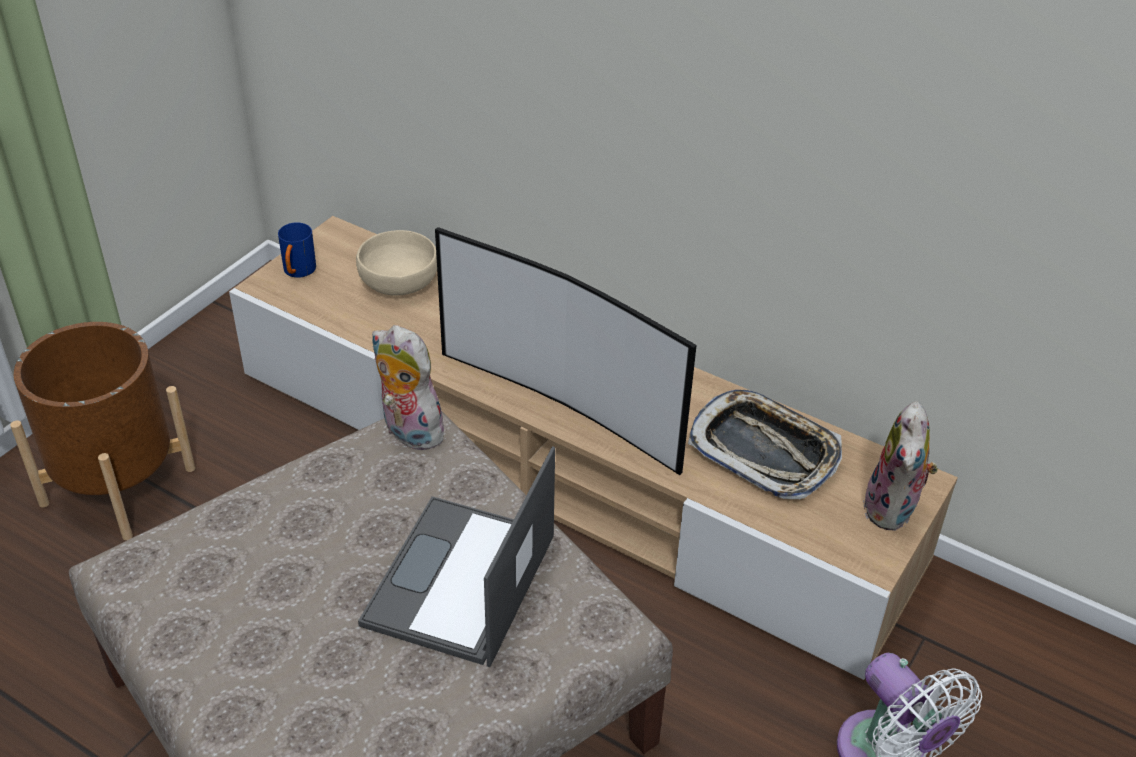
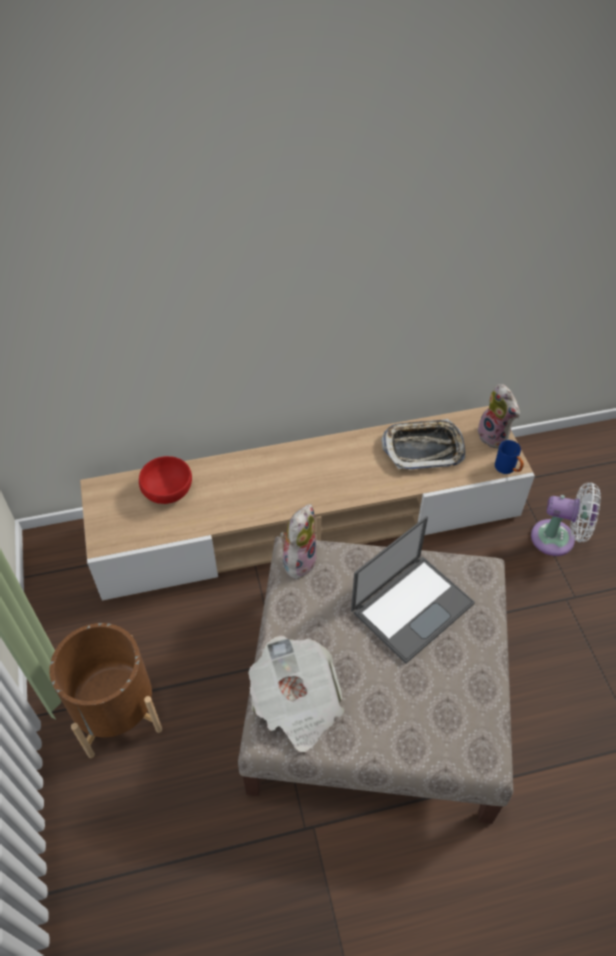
camera: 45 degrees left, 10 degrees up
blue mug [278,222,316,278] -> blue mug moved to [495,440,524,474]
beige bowl [356,230,437,296] -> red bowl [139,456,192,504]
laptop [358,446,555,667] -> laptop turned 105 degrees counterclockwise [351,516,475,664]
plush toy [372,325,444,450] -> plush toy turned 120 degrees clockwise [280,504,317,579]
television [435,227,697,475] -> none
none -> newspaper [248,635,344,752]

